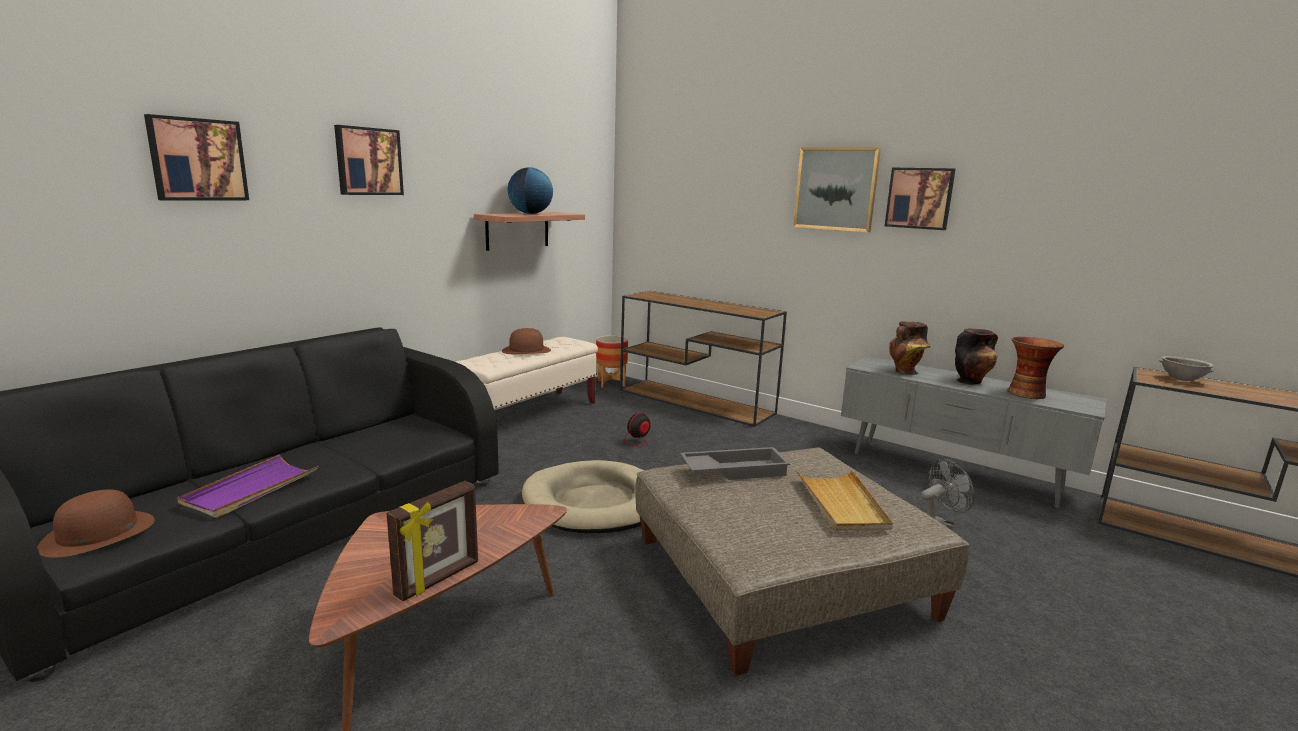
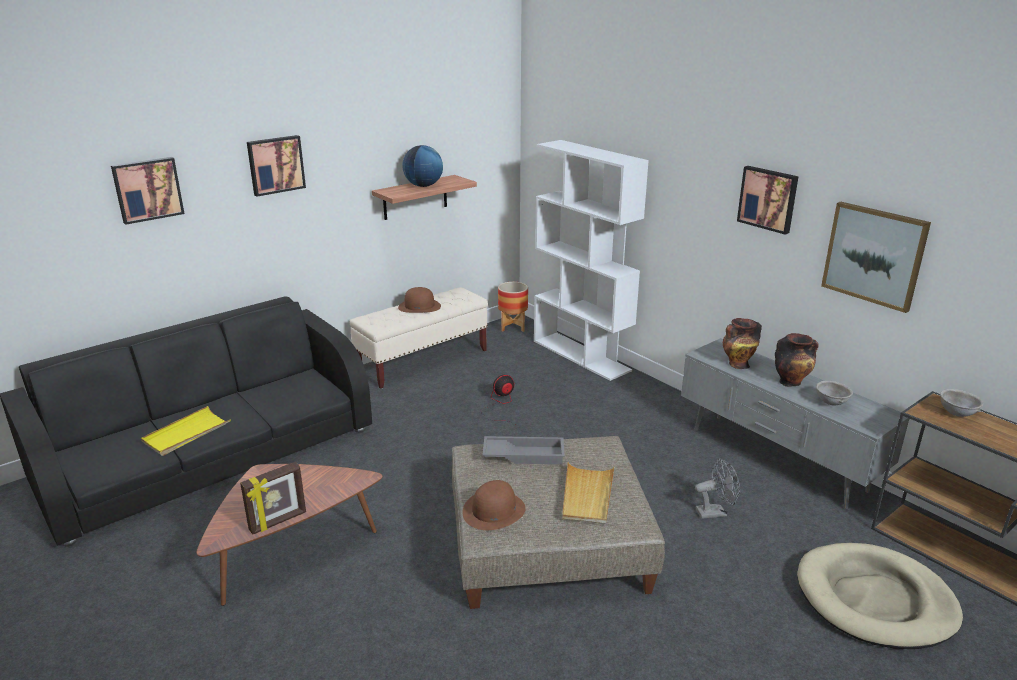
camera: 15 degrees right, 10 degrees up
brown hat [37,489,155,558] -> brown hat moved to [462,480,526,530]
purple tray [177,454,319,518] -> yellow tray [141,406,231,456]
beige dog bed [522,460,644,533] -> beige dog bed moved to [797,543,963,649]
brown console table [620,291,787,427] -> white bookcase [534,140,649,381]
picture [793,147,881,233] -> picture moved to [821,202,931,313]
vase [1008,337,1064,399] -> grey bowl [816,381,853,405]

